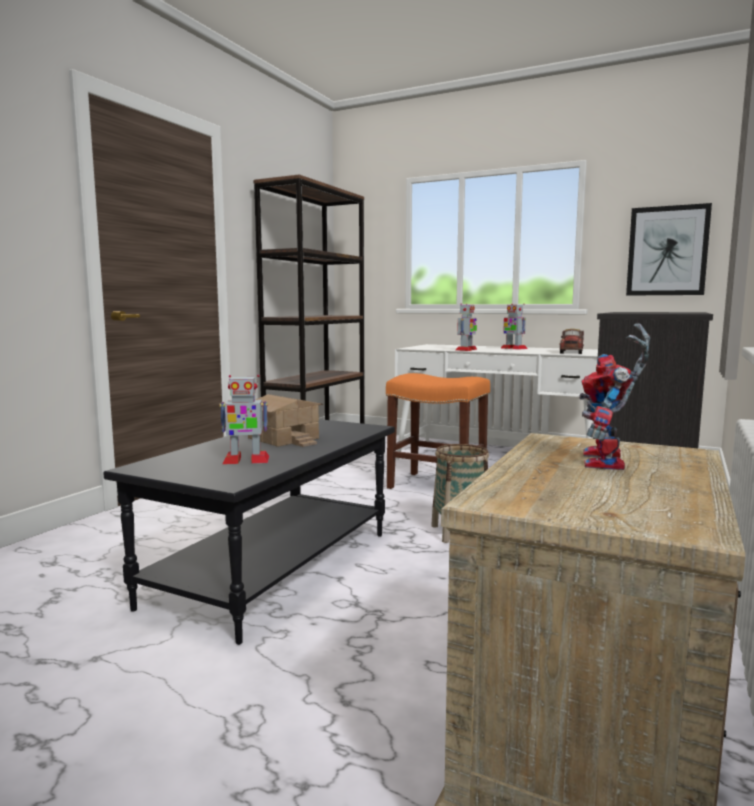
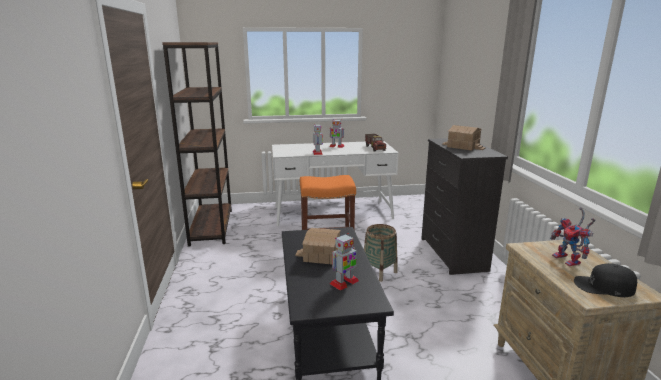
camera: 35 degrees left, 10 degrees up
picture [626,203,712,296] -> none
none -> toy house [442,125,486,151]
none -> black cap [574,263,637,297]

